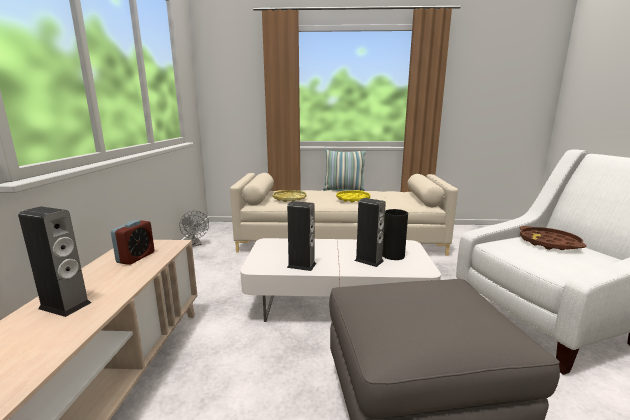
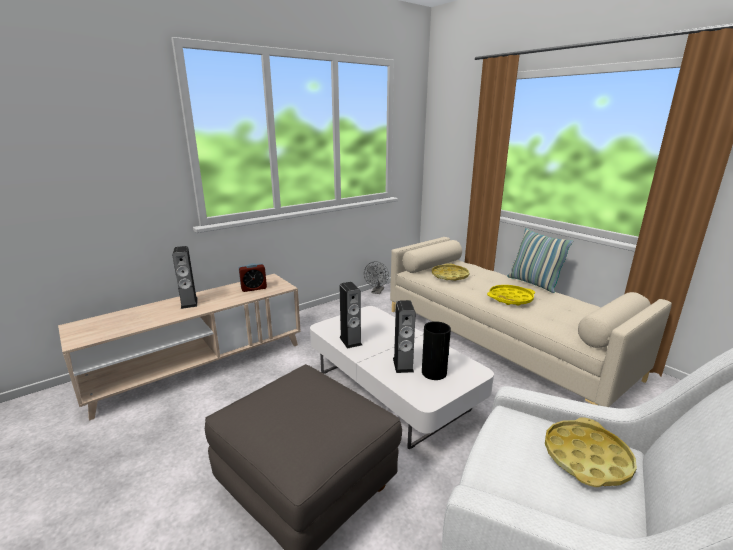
camera: 50 degrees right, 5 degrees up
brown tray [519,226,586,250] -> yellow tray [545,418,637,487]

